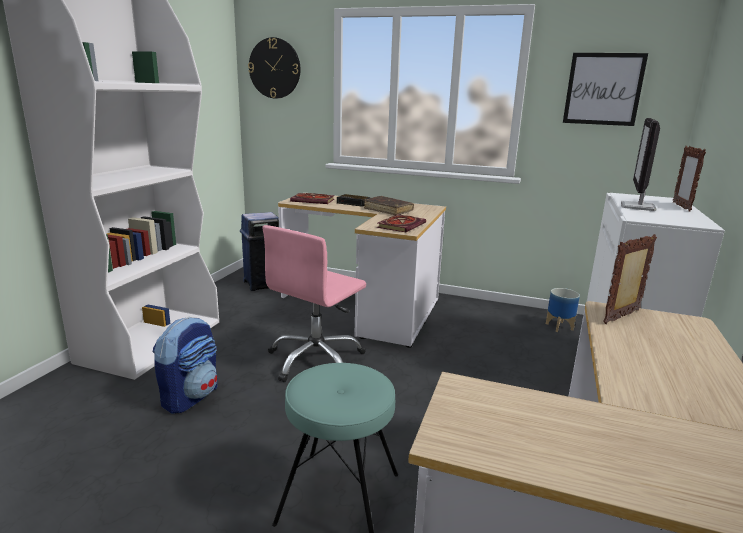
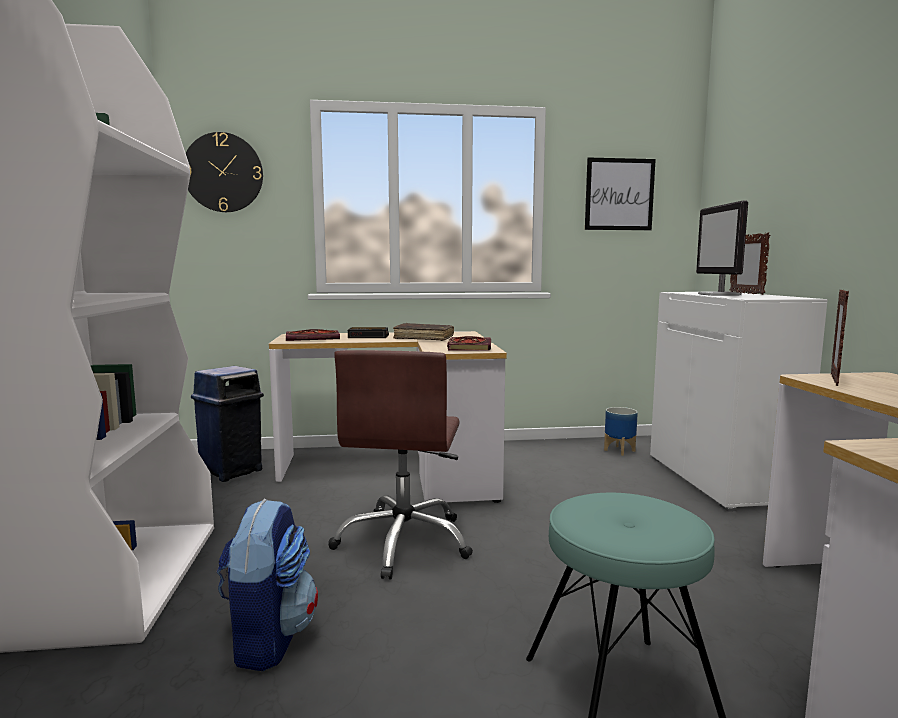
camera: 25 degrees left, 10 degrees down
pink office chair [263,225,366,382] -> brown office chair [328,350,473,579]

